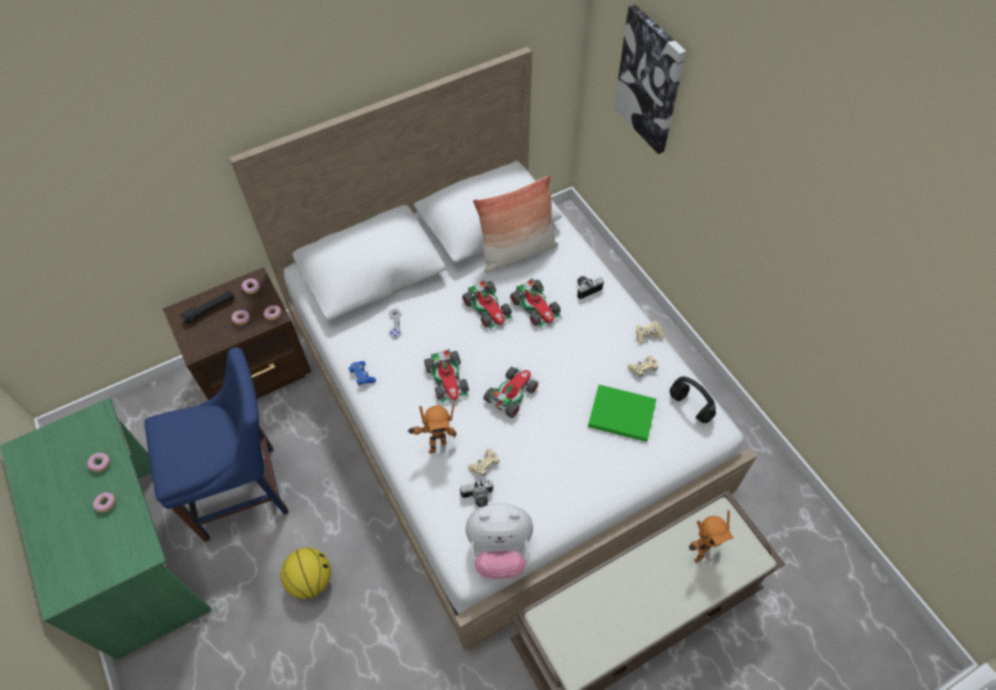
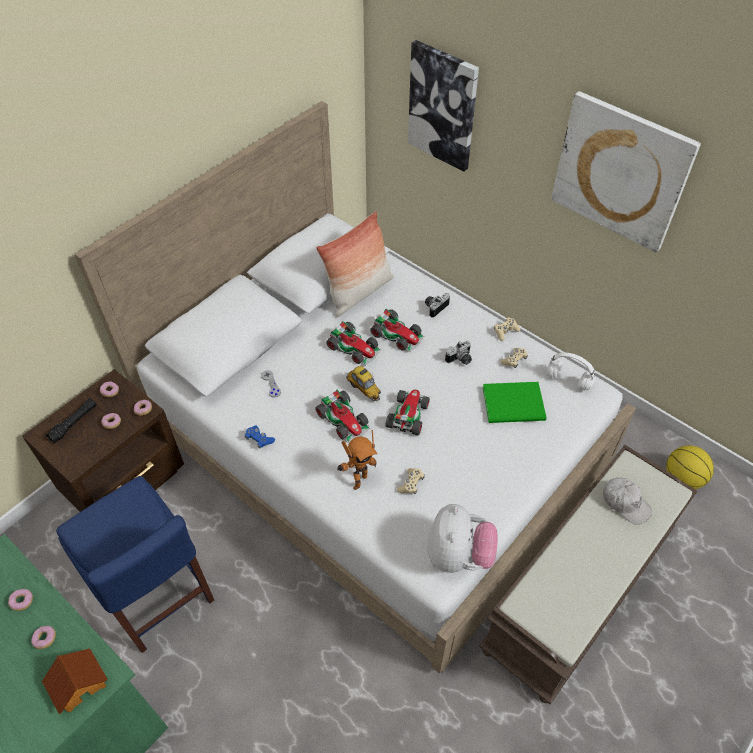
camera: 20 degrees left, 5 degrees down
blue chair [144,347,289,542] -> blue chair turned 90 degrees clockwise [56,476,214,653]
basketball [281,548,331,599] -> basketball moved to [666,445,714,489]
camera [460,480,493,507] -> camera moved to [445,340,472,365]
plush toy [465,503,533,579] -> plush toy turned 60 degrees counterclockwise [427,504,498,573]
black headphones [670,376,716,423] -> white headphones [547,353,595,390]
toy robot [689,510,733,563] -> white cap [603,478,652,525]
none -> toy house [42,649,108,714]
none -> toy car [346,366,381,402]
none -> picture [551,91,701,253]

